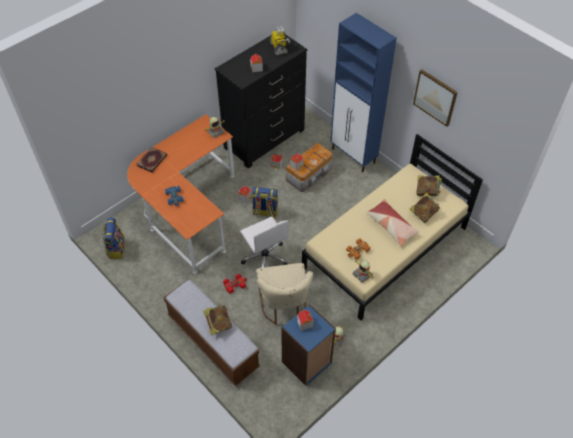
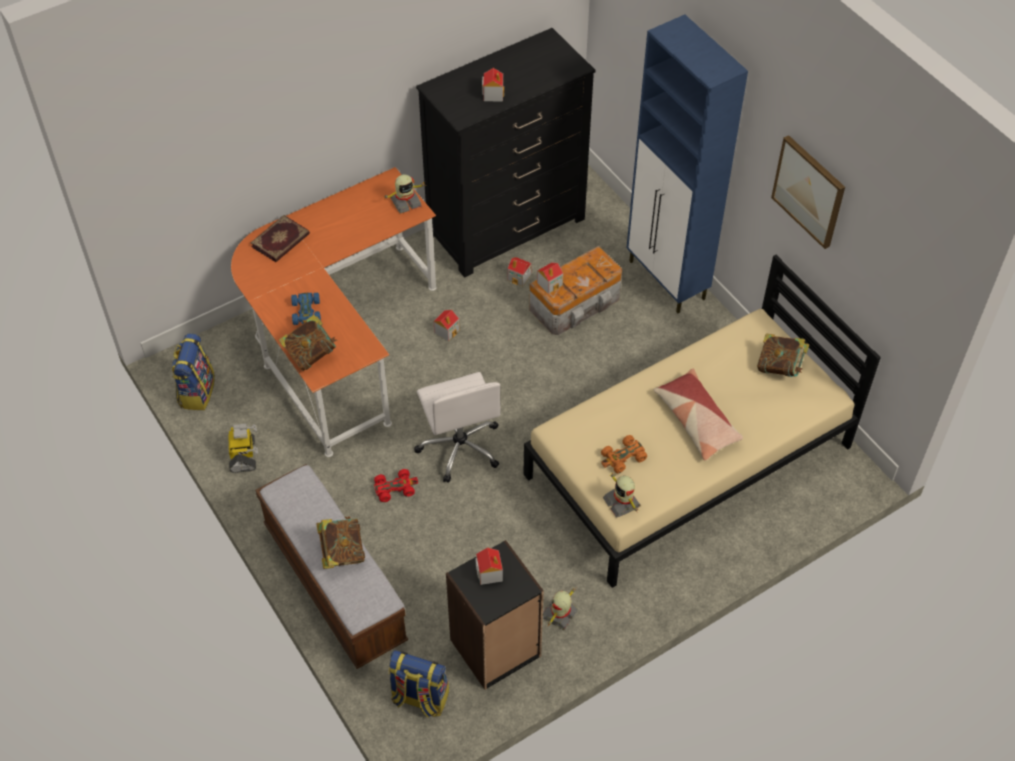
camera: 10 degrees right, 0 degrees up
backpack [252,187,278,218] -> backpack moved to [388,650,449,718]
beige chair [256,263,313,325] -> none
toy robot [269,26,290,55] -> toy robot moved to [228,424,258,473]
blue bookcase [281,304,336,386] -> black bookcase [446,540,544,690]
book [409,193,440,223] -> book moved to [279,315,337,371]

